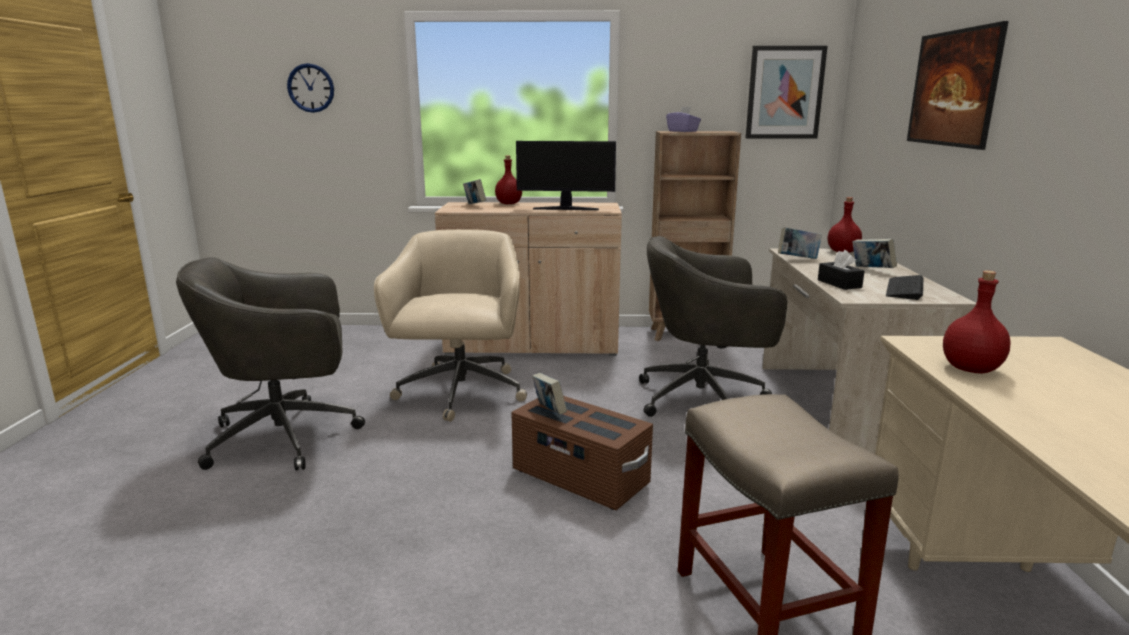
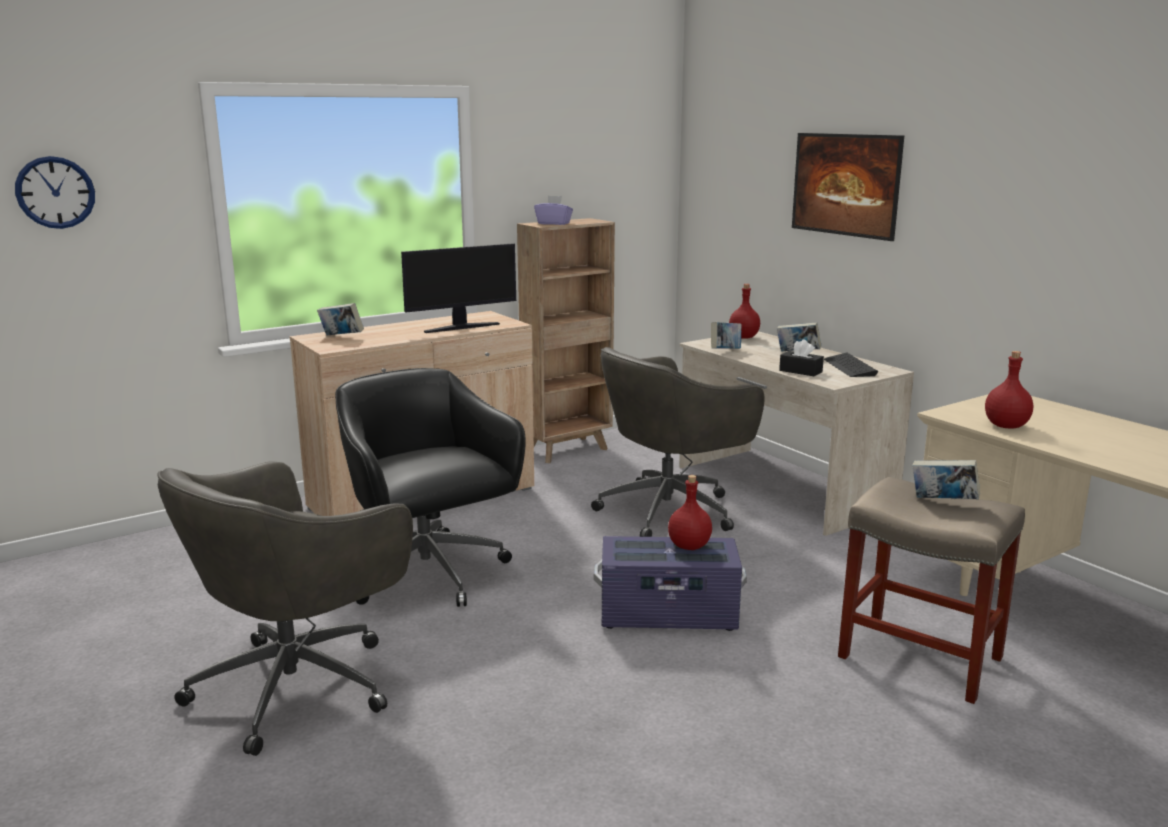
camera: 35 degrees left, 0 degrees up
beige office chair [374,229,527,422] -> black office chair [335,368,526,607]
red bottle [495,156,522,204] -> red bottle moved to [668,475,712,550]
brown storage box [511,396,653,510] -> purple storage box [594,536,747,631]
book [532,373,567,415] -> book moved to [912,460,980,499]
picture [745,46,827,138] -> none

